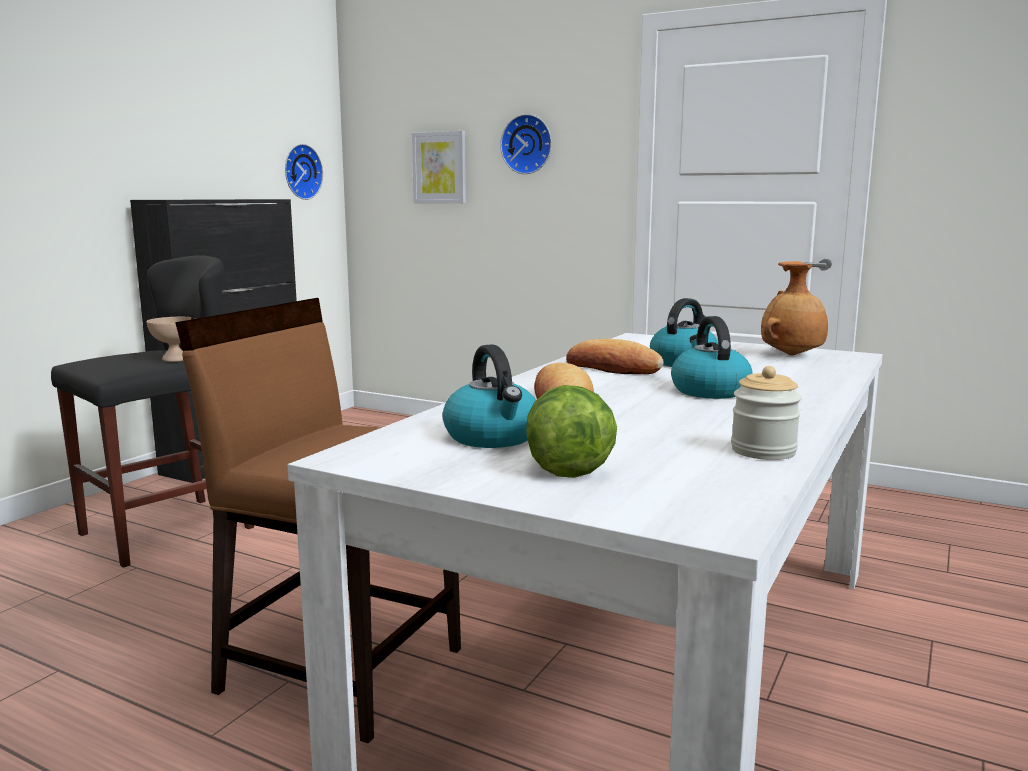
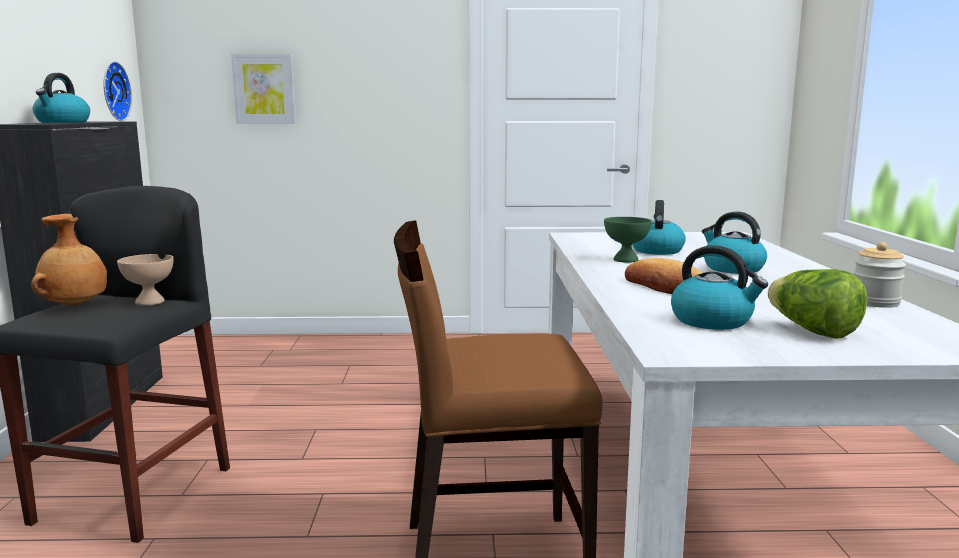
camera: 30 degrees left, 0 degrees up
wall clock [500,114,552,174] -> none
bread [566,339,664,374] -> green bowl [604,217,652,263]
brown vase [761,261,828,355] -> brown vase moved to [31,214,107,306]
none -> kettle [33,73,90,123]

